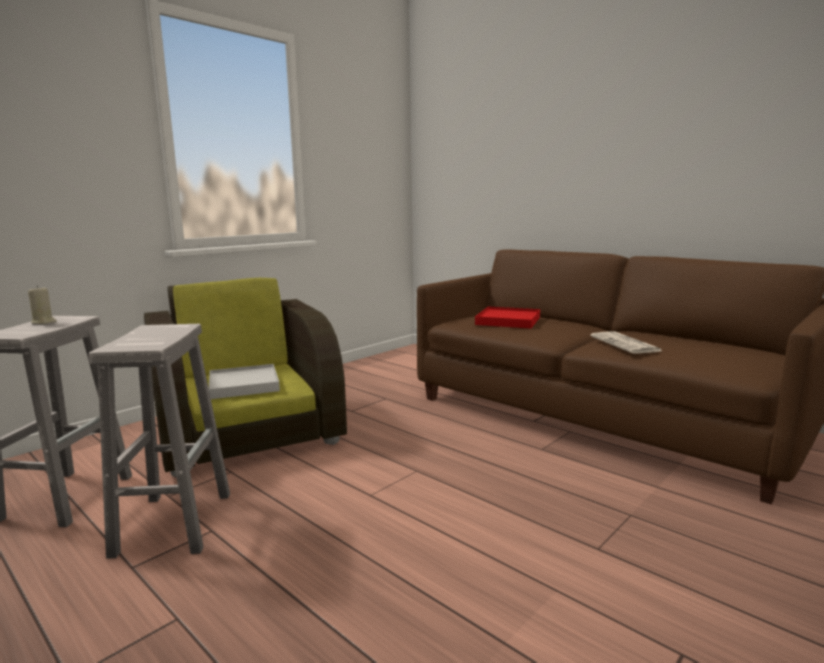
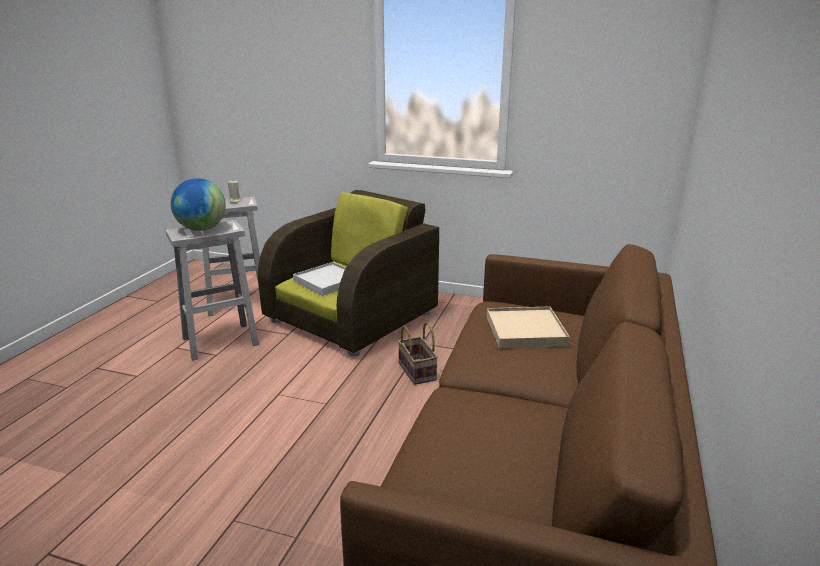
camera: 65 degrees right, 10 degrees up
red tray [475,306,540,329] -> beige tray [487,306,570,349]
newspaper [590,332,661,354] -> none
none -> globe [171,178,226,231]
none -> basket [398,322,438,385]

